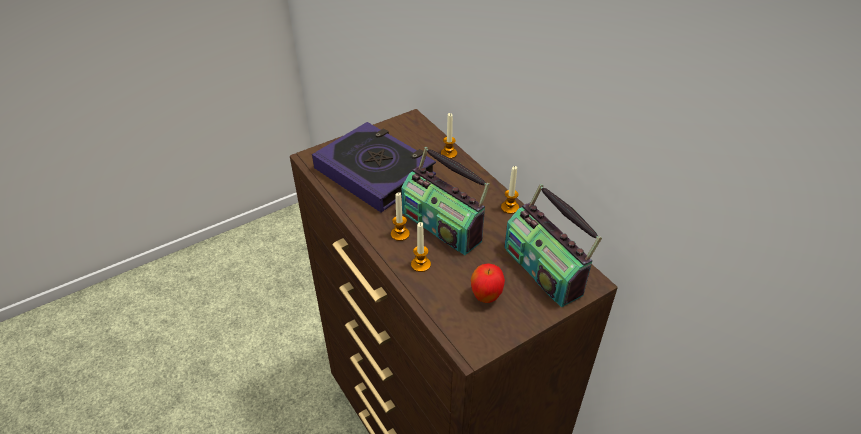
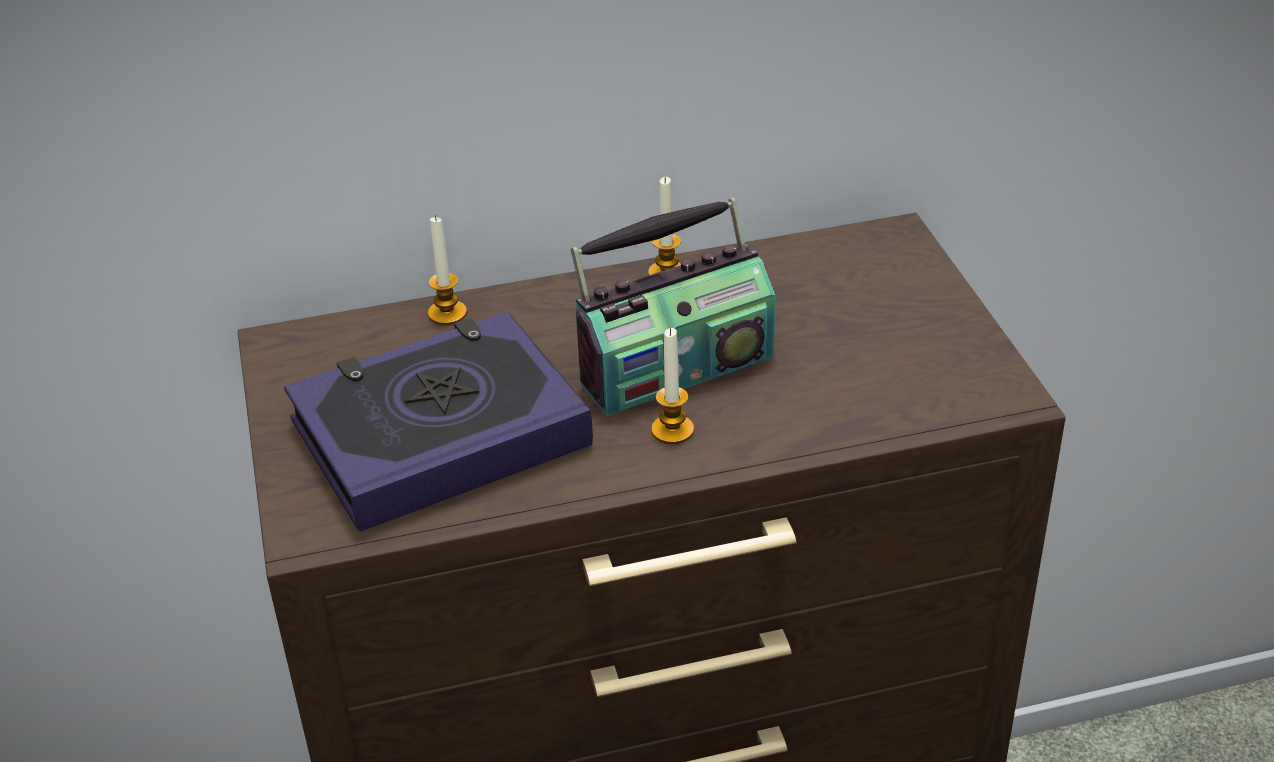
camera: 70 degrees left, 5 degrees down
candle [411,222,431,272] -> none
apple [471,263,505,303] -> none
radio [504,184,602,307] -> none

